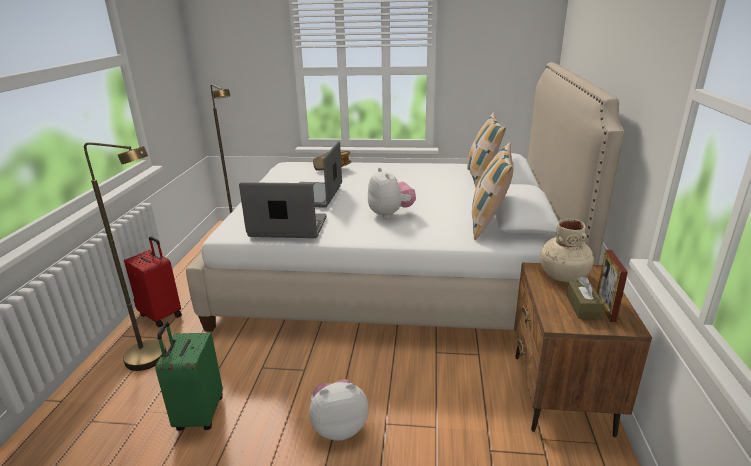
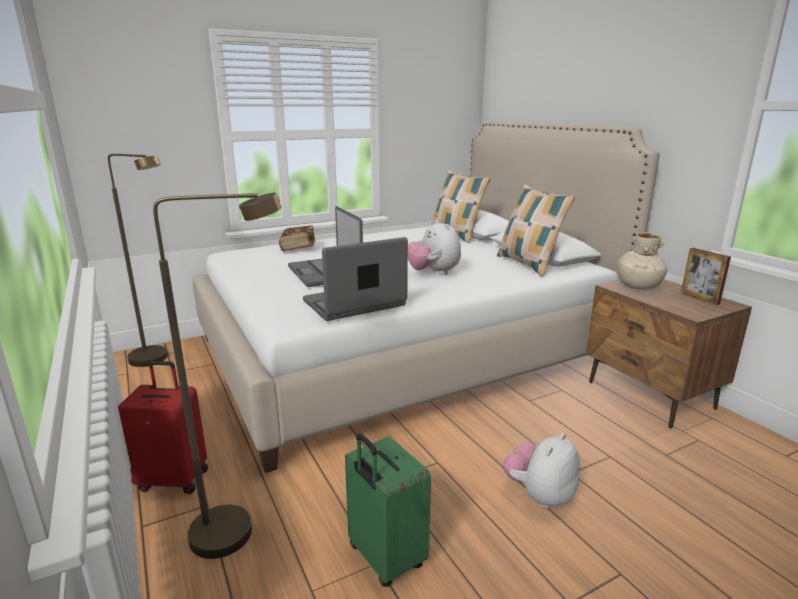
camera: 35 degrees left, 5 degrees down
plush toy [368,168,416,219] -> plush toy turned 150 degrees counterclockwise [408,220,461,275]
brown tissue box [567,277,604,319] -> none

